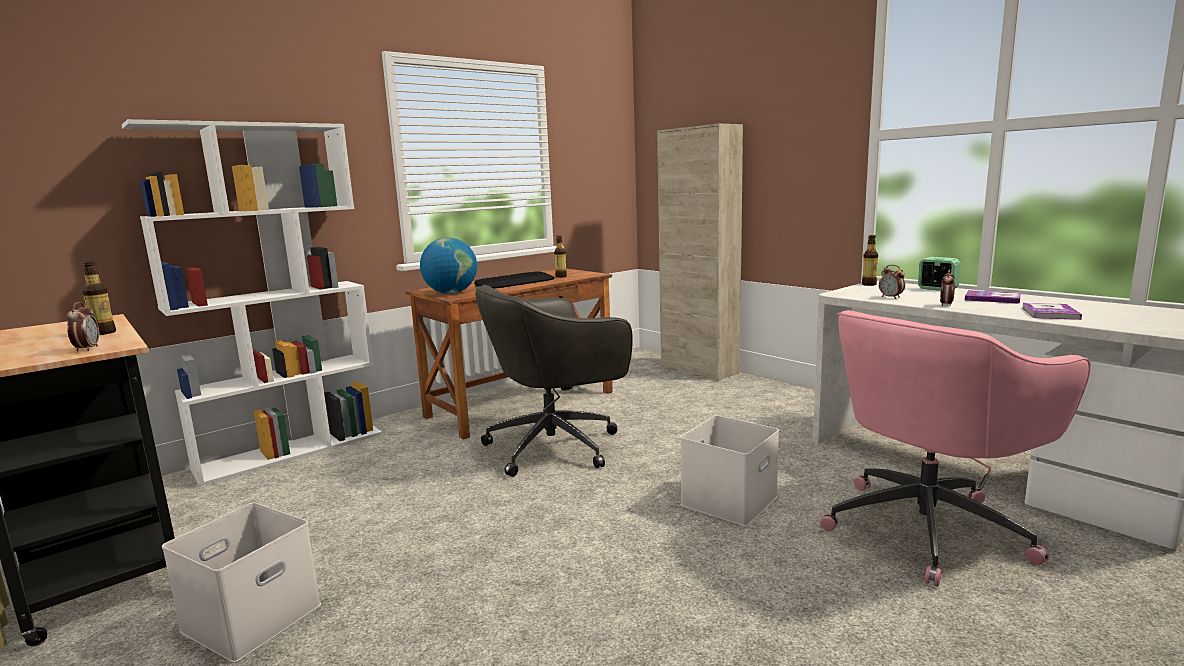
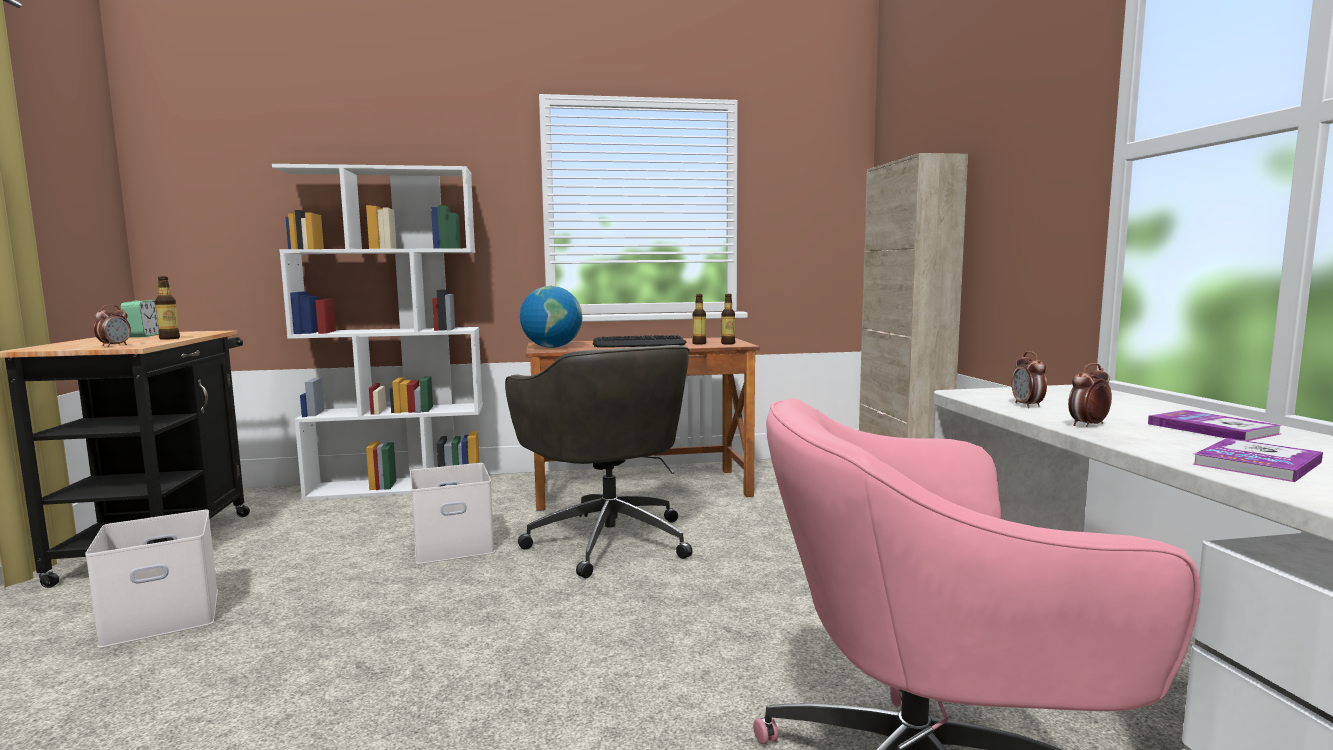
camera: 30 degrees right, 5 degrees down
grey office chair [475,285,633,477] -> grey office chair turned 120 degrees counterclockwise [505,345,693,578]
white storage box [680,415,779,527] -> white storage box moved to [410,463,495,564]
bottle [862,235,878,286] -> bottle moved to [721,294,735,345]
alarm clock [918,257,961,291] -> alarm clock moved to [121,300,159,337]

